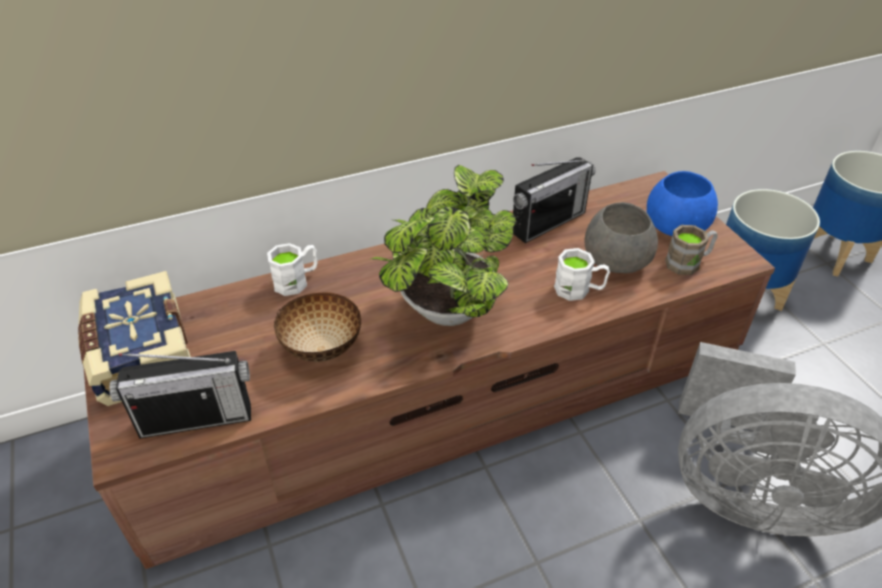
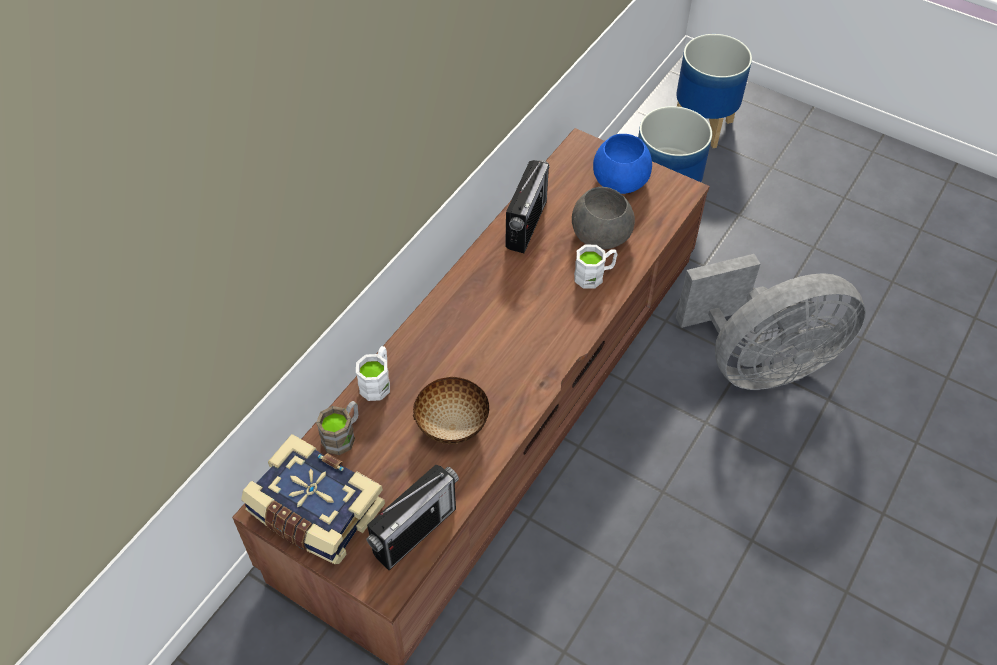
camera: 35 degrees left, 10 degrees up
potted plant [369,165,516,326] -> none
brown mug [665,225,717,275] -> brown mug moved to [316,401,358,455]

